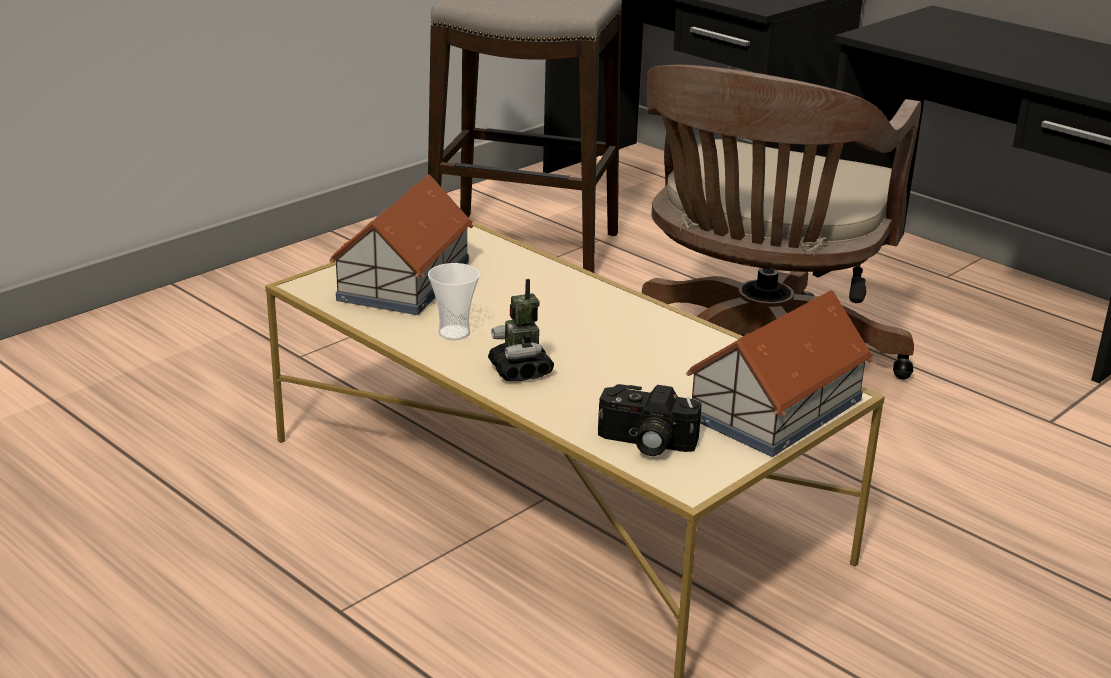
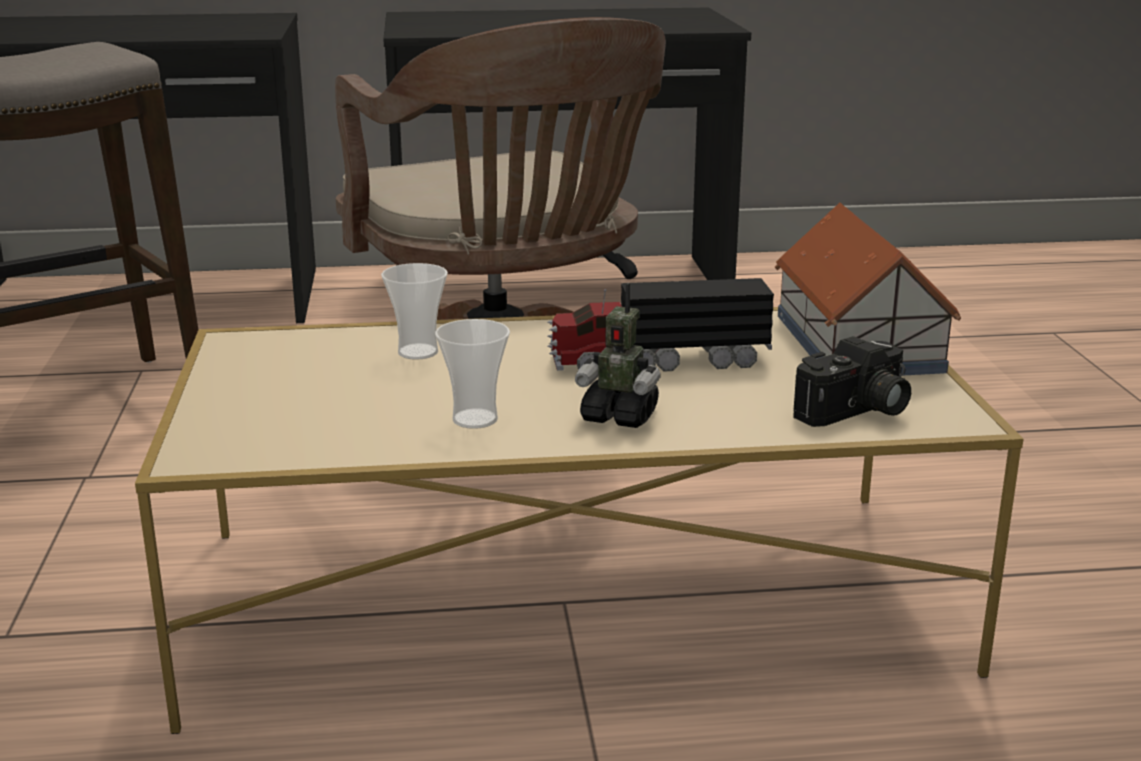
camera: 50 degrees left, 5 degrees down
toy house [330,174,473,315] -> none
none -> cup [381,263,448,360]
none -> toy truck [547,278,774,371]

